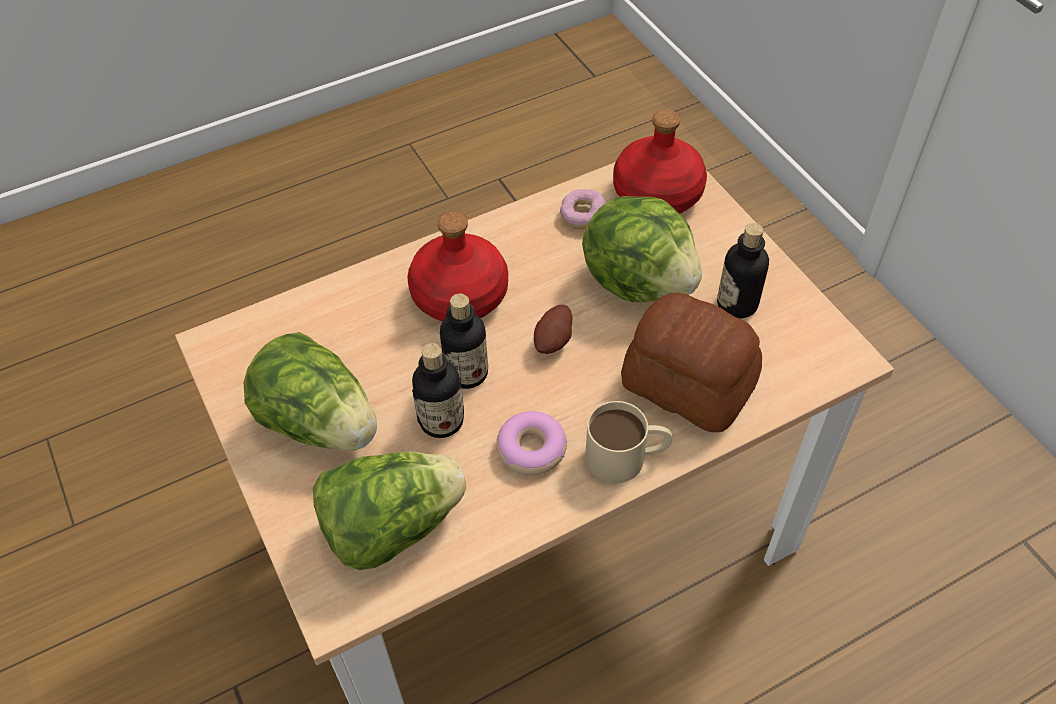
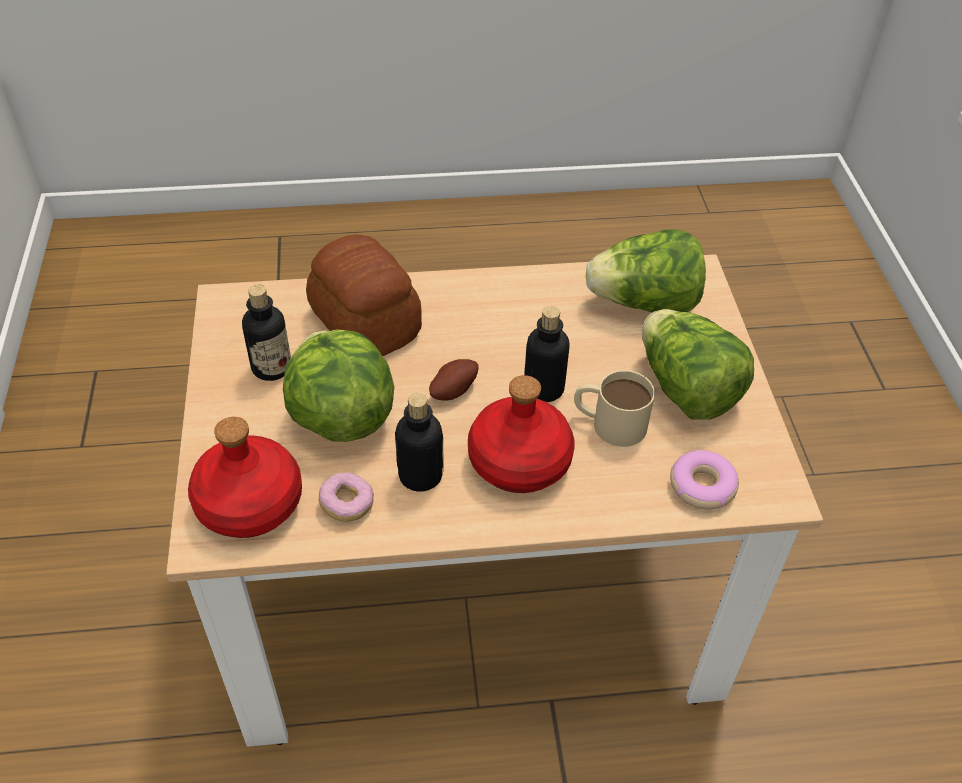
camera: 160 degrees left, 5 degrees down
bottle [412,343,464,438] -> bottle moved to [395,393,444,492]
donut [496,411,567,475] -> donut moved to [670,450,739,509]
beige mug [585,401,672,483] -> beige mug moved to [574,370,655,447]

